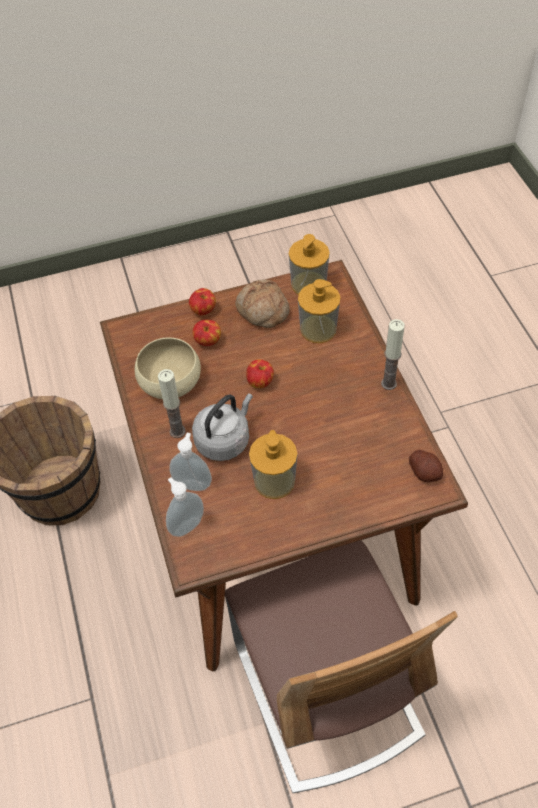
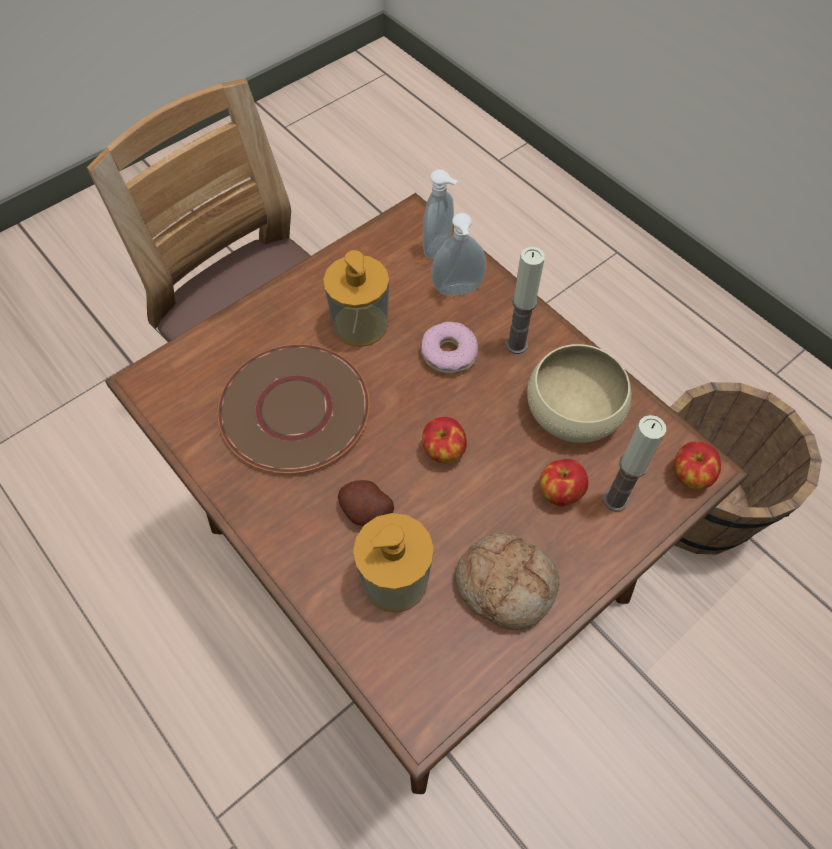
camera: 155 degrees right, 5 degrees up
apple [189,288,216,315] -> apple moved to [674,441,721,489]
grey kettle [192,393,253,461] -> donut [421,322,478,374]
soap dispenser [289,234,330,295] -> none
candle [381,319,405,390] -> candle moved to [603,415,666,512]
potato [409,450,443,482] -> potato moved to [338,480,394,526]
none -> brown plate [217,344,370,473]

